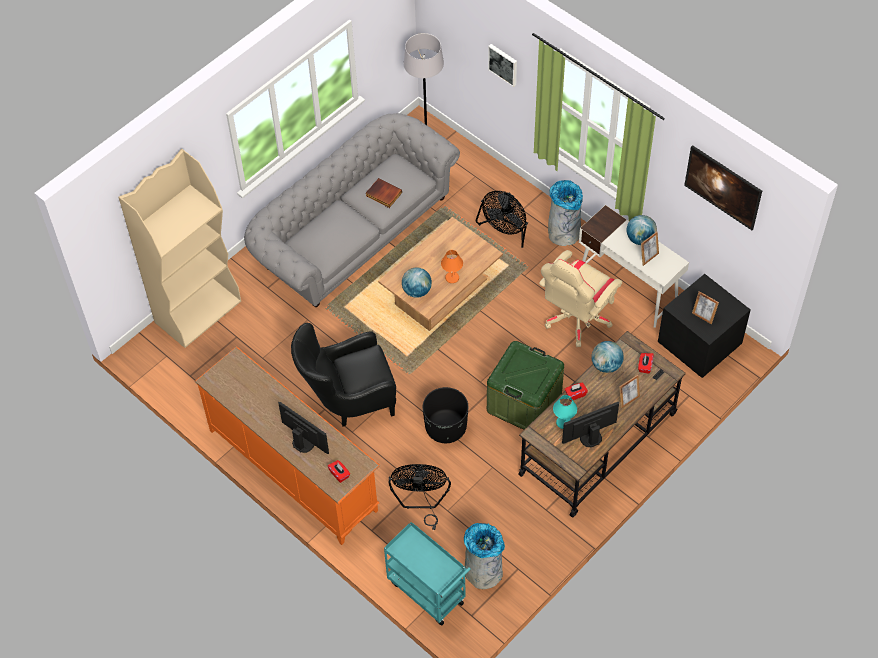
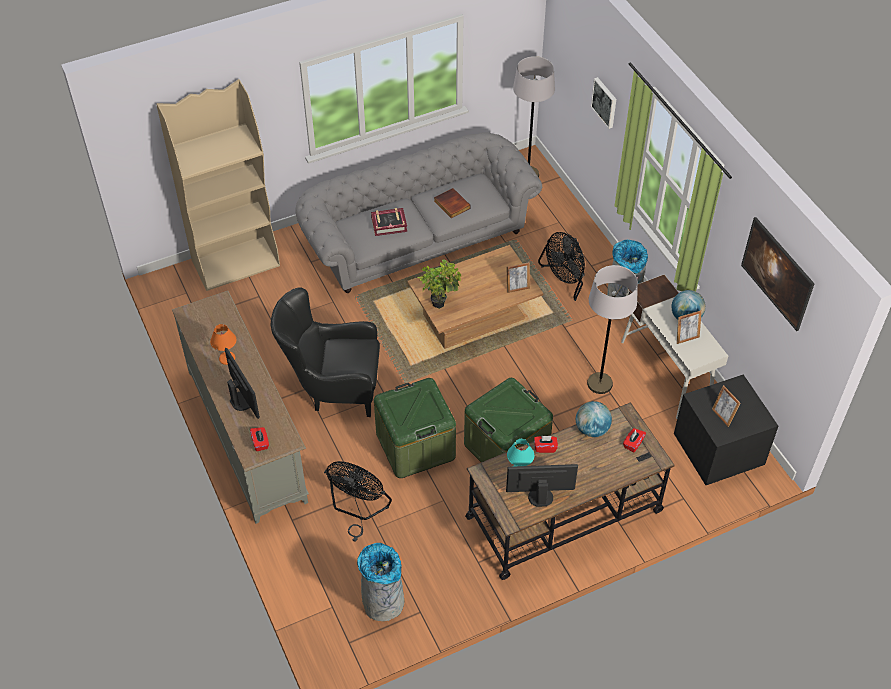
camera: 20 degrees right, 5 degrees down
orange cabinet [195,346,380,545] -> grey cabinet [172,291,309,524]
turquoise cart [384,522,471,626] -> none
globe [402,268,432,298] -> potted plant [417,260,461,309]
black planter [423,387,468,443] -> green storage box [374,378,456,478]
orange table lamp [441,250,463,283] -> orange table lamp moved to [210,324,236,365]
beige office chair [539,250,622,347] -> grey floor lamp [587,265,638,394]
picture frame [619,375,640,409] -> picture frame moved to [506,262,530,293]
none -> book [371,208,407,236]

